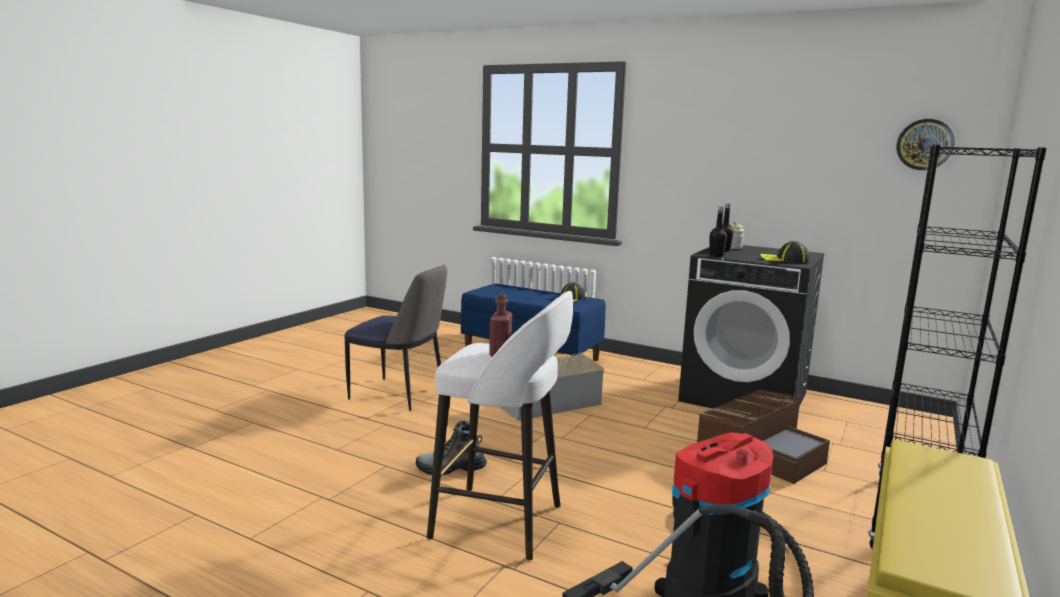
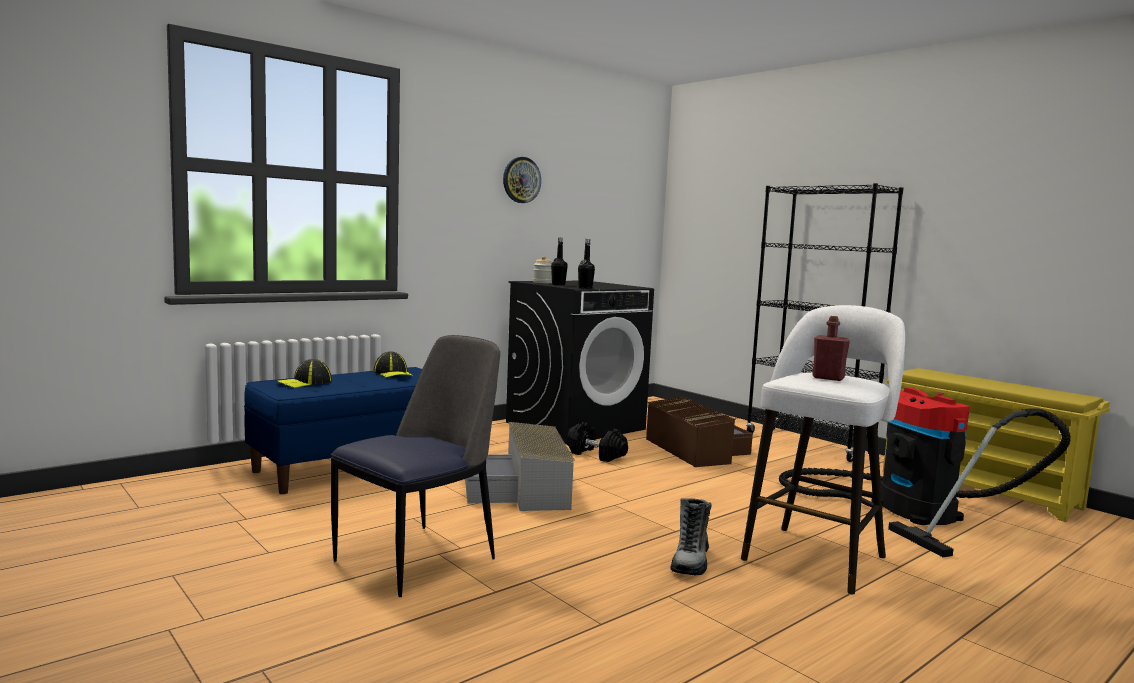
camera: 70 degrees left, 5 degrees down
cap [760,241,810,263] -> cap moved to [276,359,332,388]
wall clock [896,119,955,170] -> wall clock moved to [503,157,541,203]
none -> black dumbbell [567,422,628,462]

